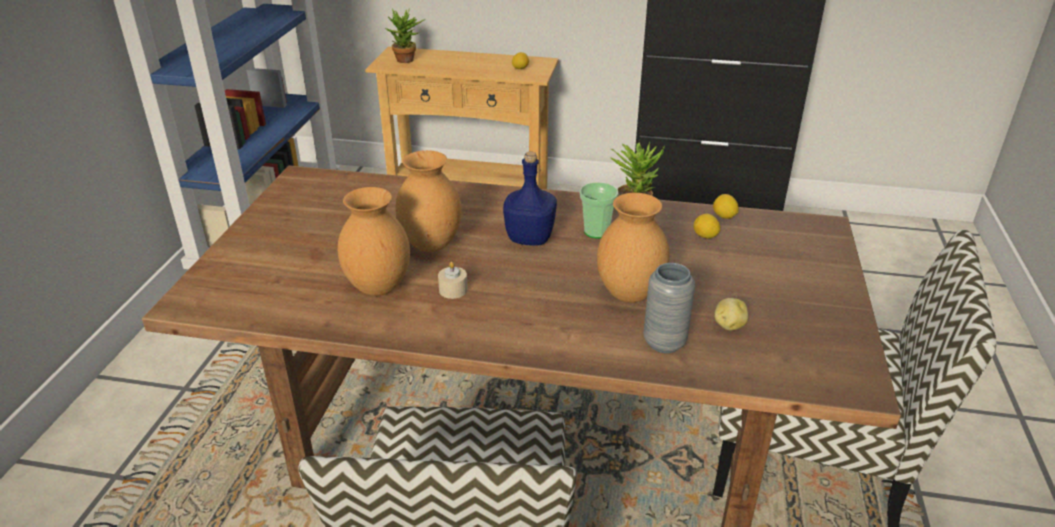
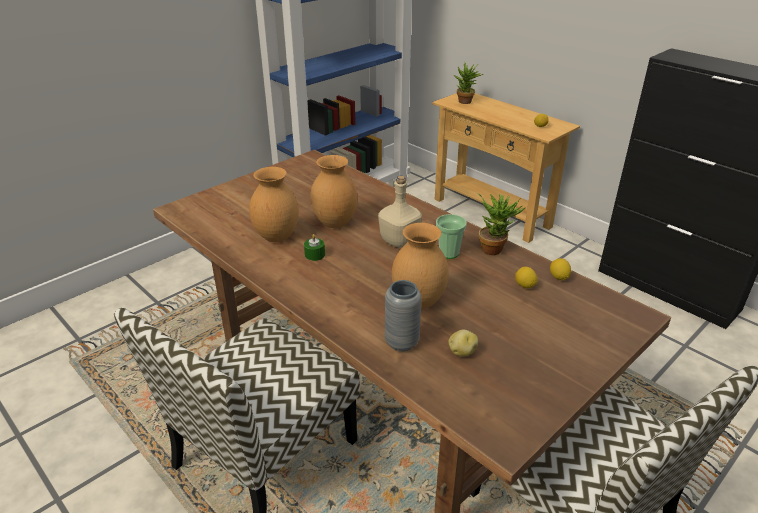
camera: 35 degrees right, 0 degrees up
beige candle [438,261,468,299] -> green candle [304,234,325,261]
blue bottle [503,151,557,246] -> beige bottle [378,176,422,248]

